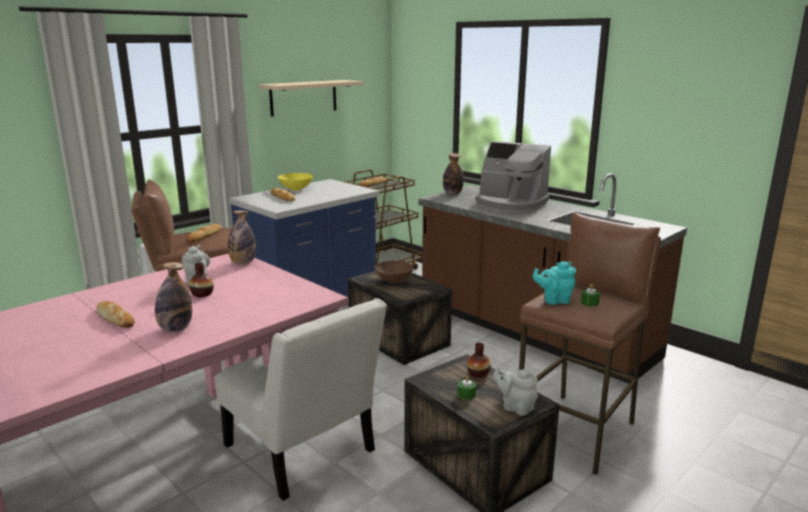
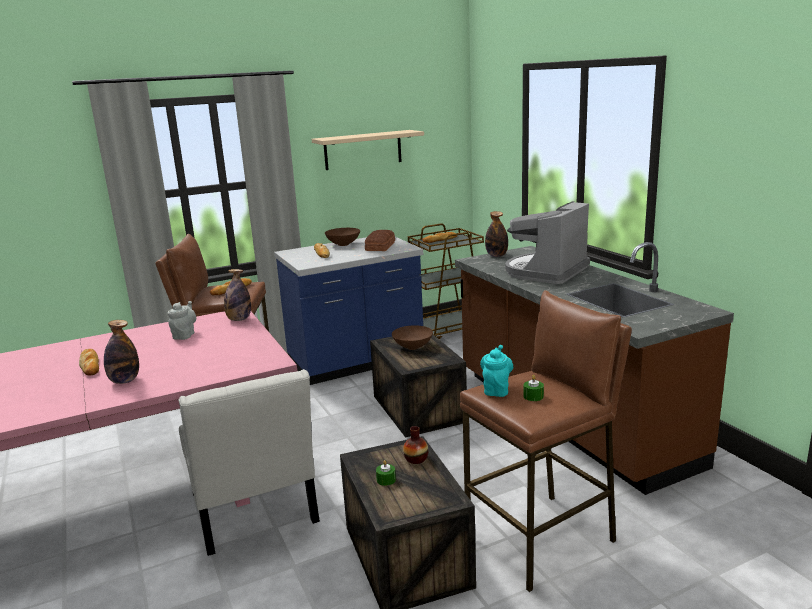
camera: 20 degrees right, 0 degrees up
vase [189,263,214,297] -> none
yellow bowl [278,173,313,191] -> brown bowl [325,228,360,246]
coffee machine [475,141,551,213] -> coffee machine turned 75 degrees clockwise [505,201,590,284]
grey teapot [493,367,538,416] -> none
turquoise teapot [533,261,576,305] -> turquoise teapot turned 90 degrees clockwise [480,345,513,397]
none -> bread [365,230,395,251]

